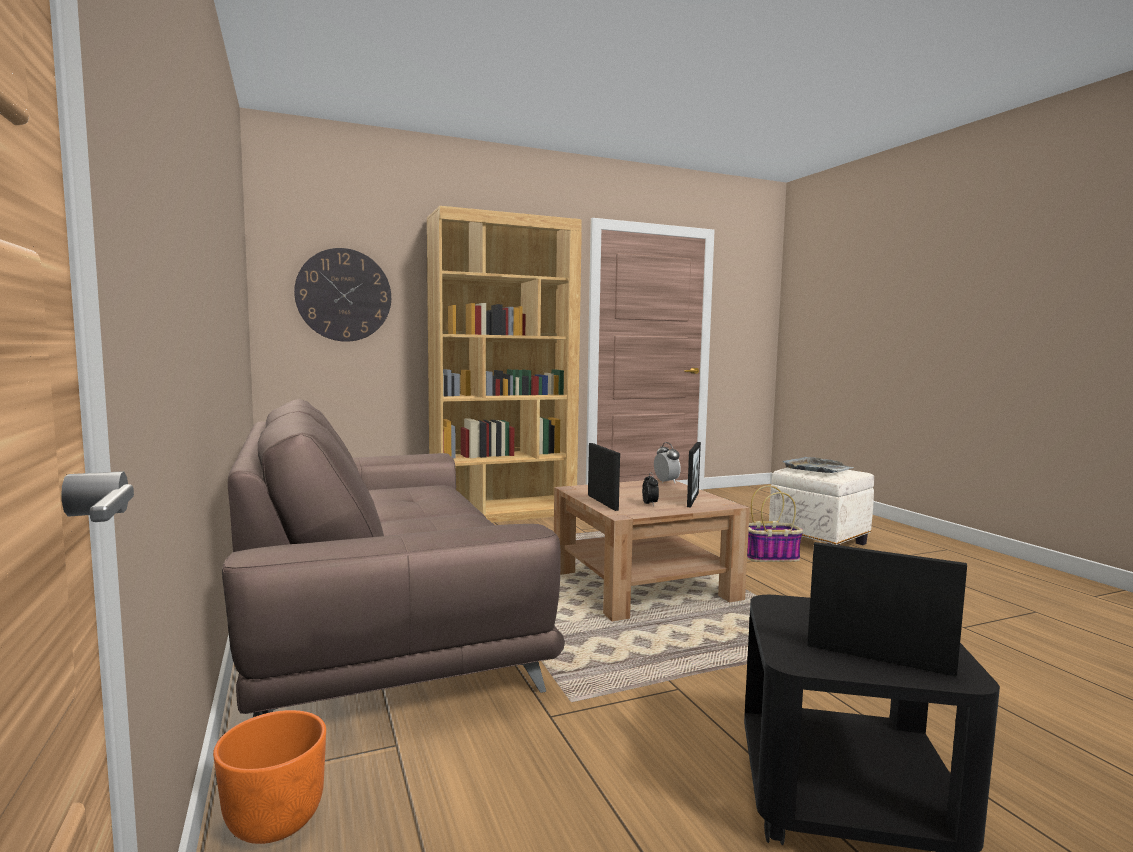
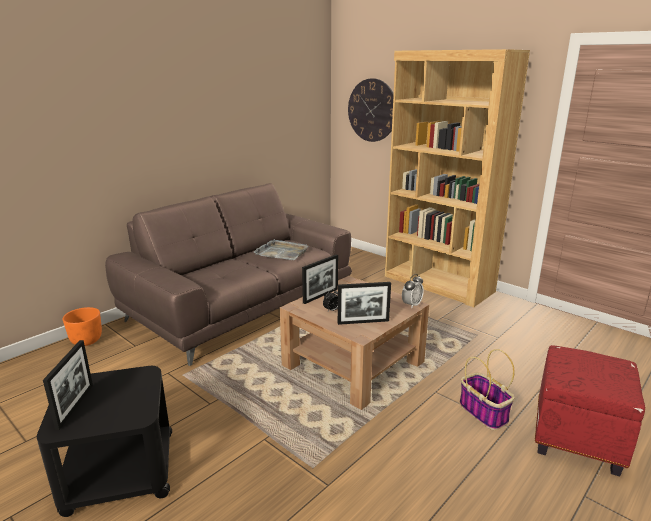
camera: 65 degrees right, 15 degrees up
white ottoman [769,468,874,545] -> red ottoman [535,345,645,476]
grey tray [782,457,854,473] -> grey tray moved to [253,239,308,260]

